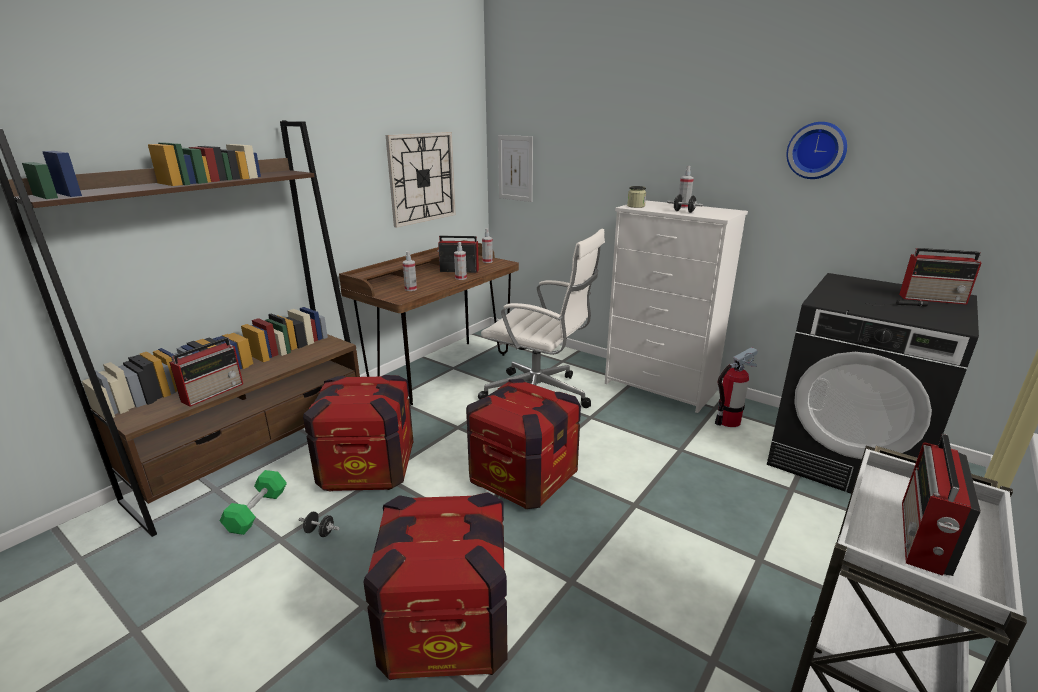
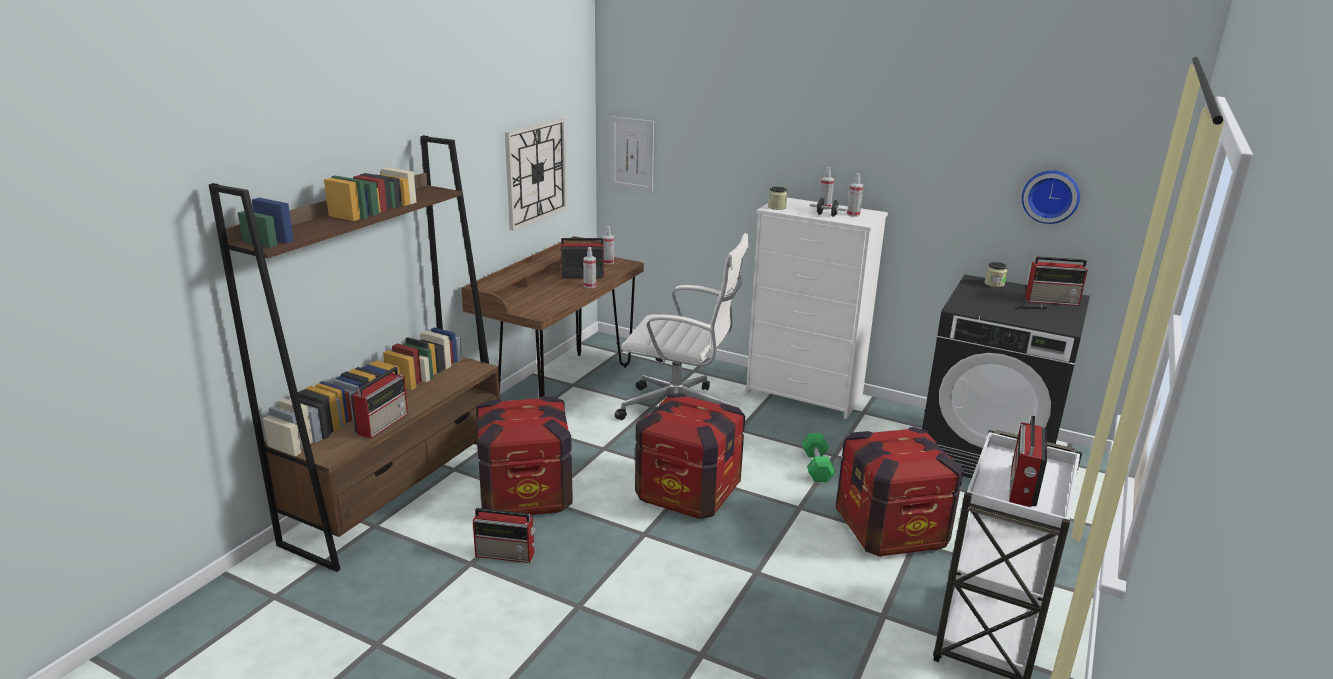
camera: 10 degrees left, 0 degrees up
green dumbbell [220,470,287,535] -> green dumbbell moved to [802,433,836,482]
black dumbbell [299,511,340,537] -> radio [473,508,536,563]
crate [363,492,508,680] -> crate moved to [836,427,964,557]
spray bottle [403,251,417,291] -> spray bottle moved to [847,173,864,217]
fire extinguisher [715,347,758,427] -> none
wall clock [786,122,847,179] -> wall clock moved to [1022,170,1080,224]
none -> jar [984,262,1007,287]

